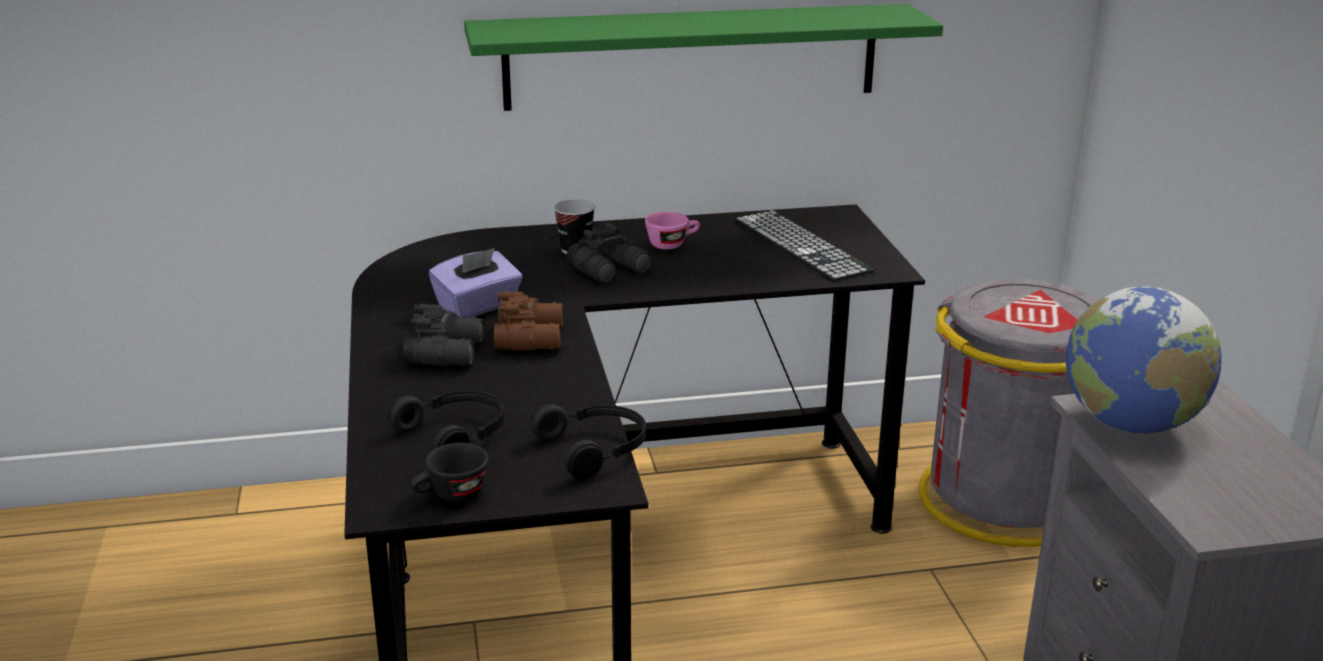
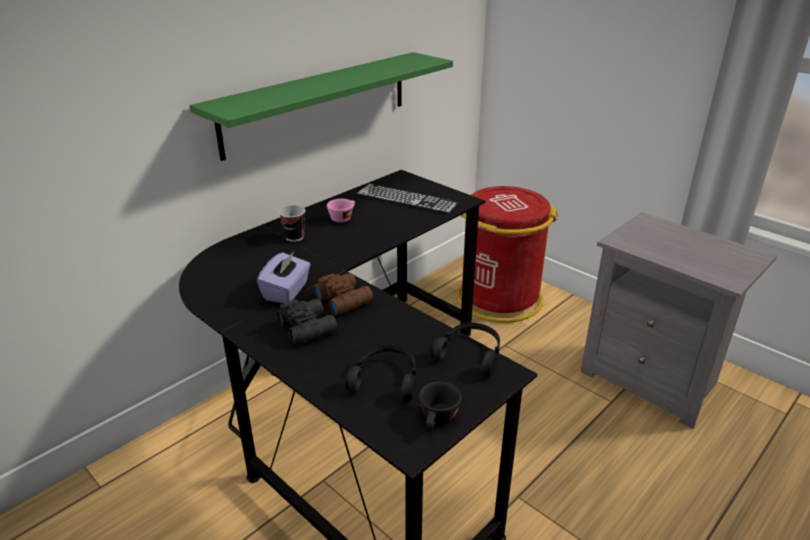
camera: 35 degrees left, 5 degrees up
black binoculars [567,222,652,283] -> none
grey trash can [919,279,1098,547] -> red trash can [457,186,558,322]
globe [1066,286,1222,433] -> none

